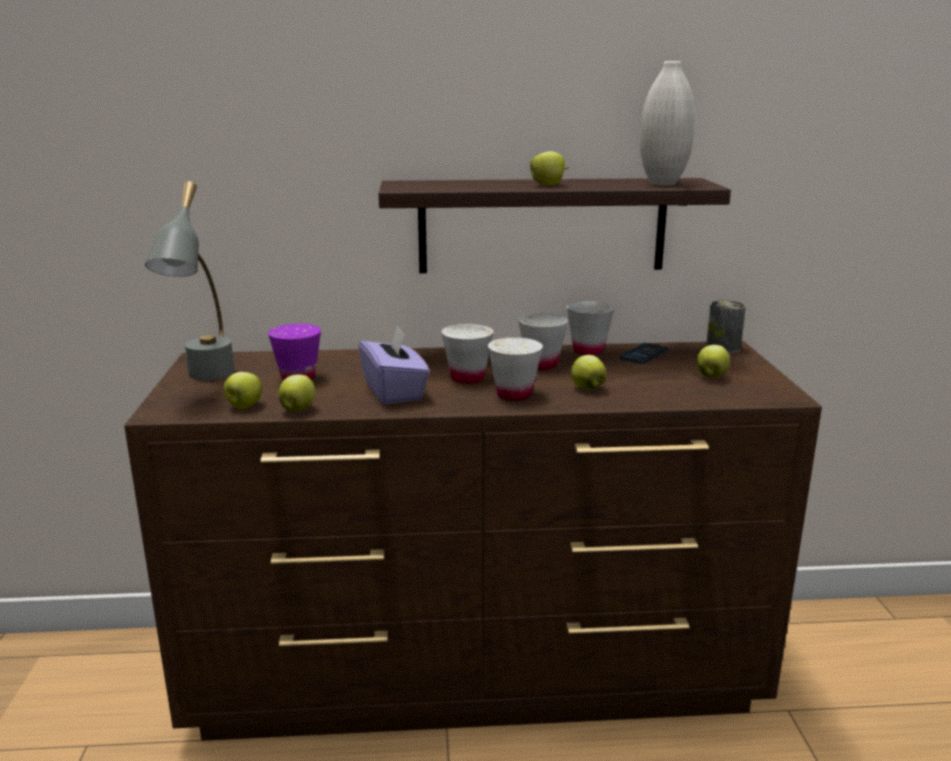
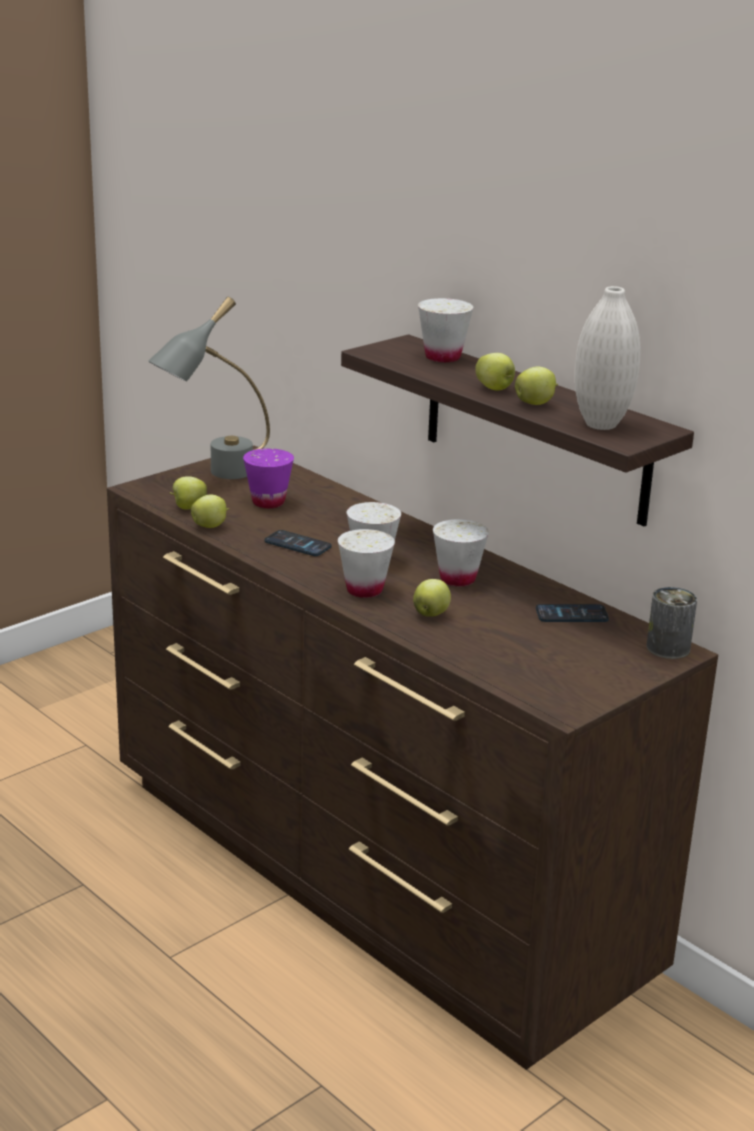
camera: 50 degrees right, 5 degrees up
purple tissue box [359,325,430,405] -> phone [265,530,332,556]
white cup [567,301,615,355] -> white cup moved to [418,298,473,362]
apple [696,345,730,378] -> apple moved to [515,367,558,405]

